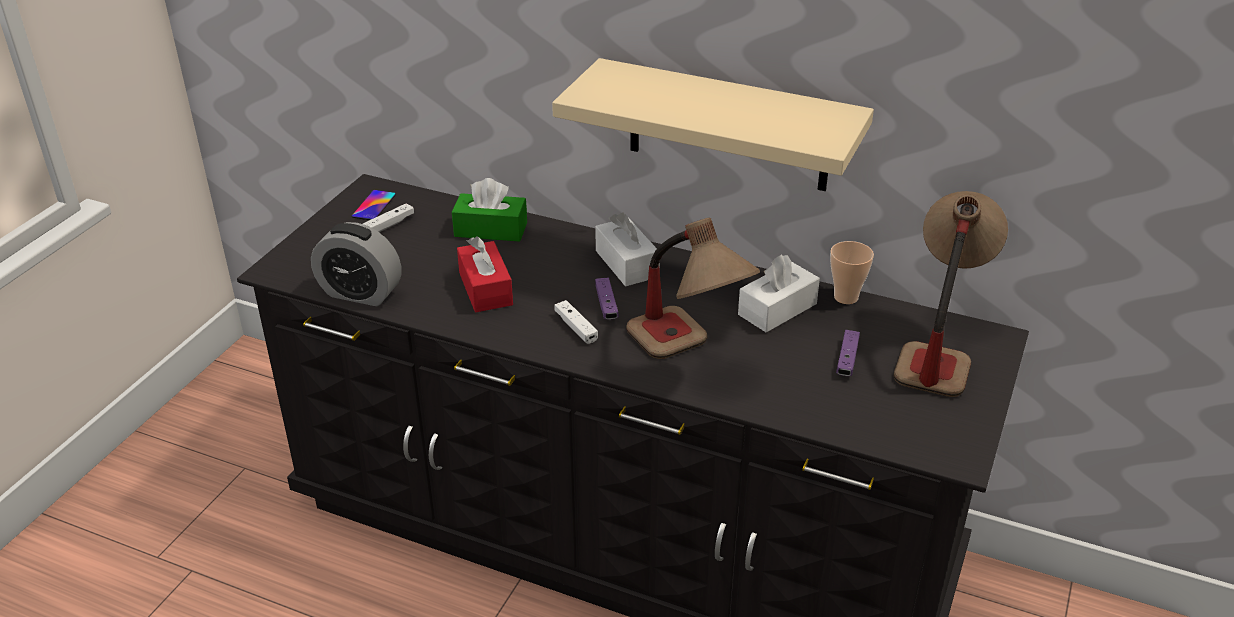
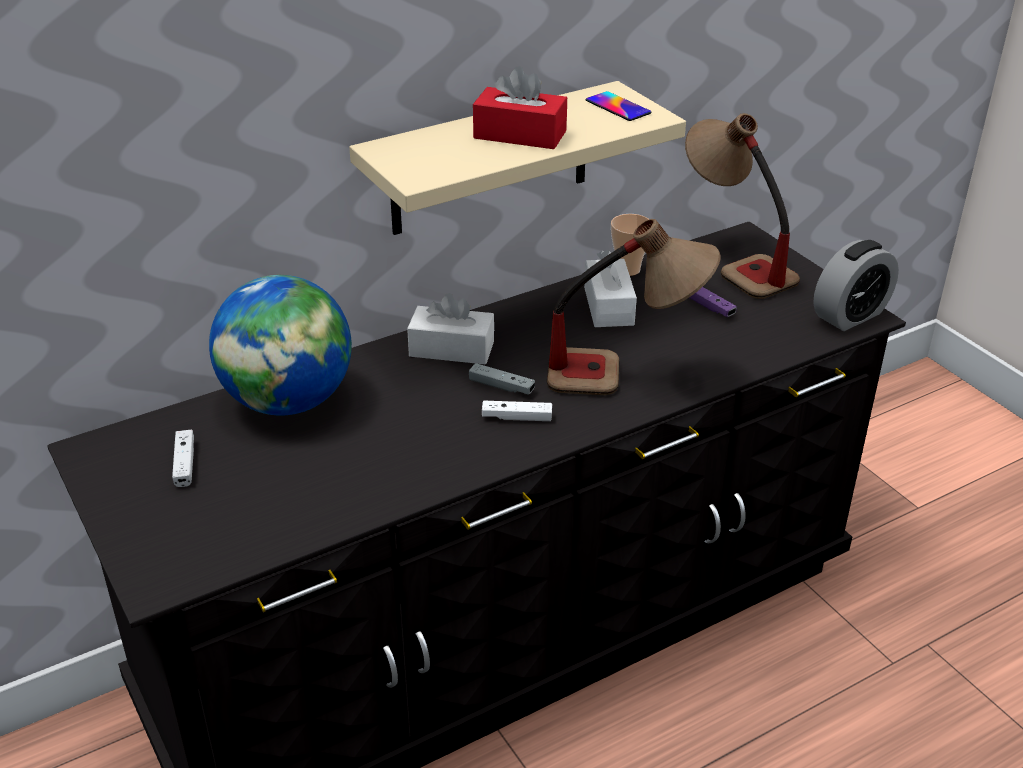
camera: 55 degrees left, 0 degrees up
alarm clock [311,222,401,306] -> alarm clock moved to [813,240,899,331]
phone [351,190,396,220] -> phone moved to [586,91,652,121]
green tissue box [452,178,527,242] -> globe [209,275,352,416]
red tissue box [457,237,513,312] -> red tissue box moved to [473,66,567,149]
purple game controller [595,278,619,320] -> grey game controller [469,363,535,394]

